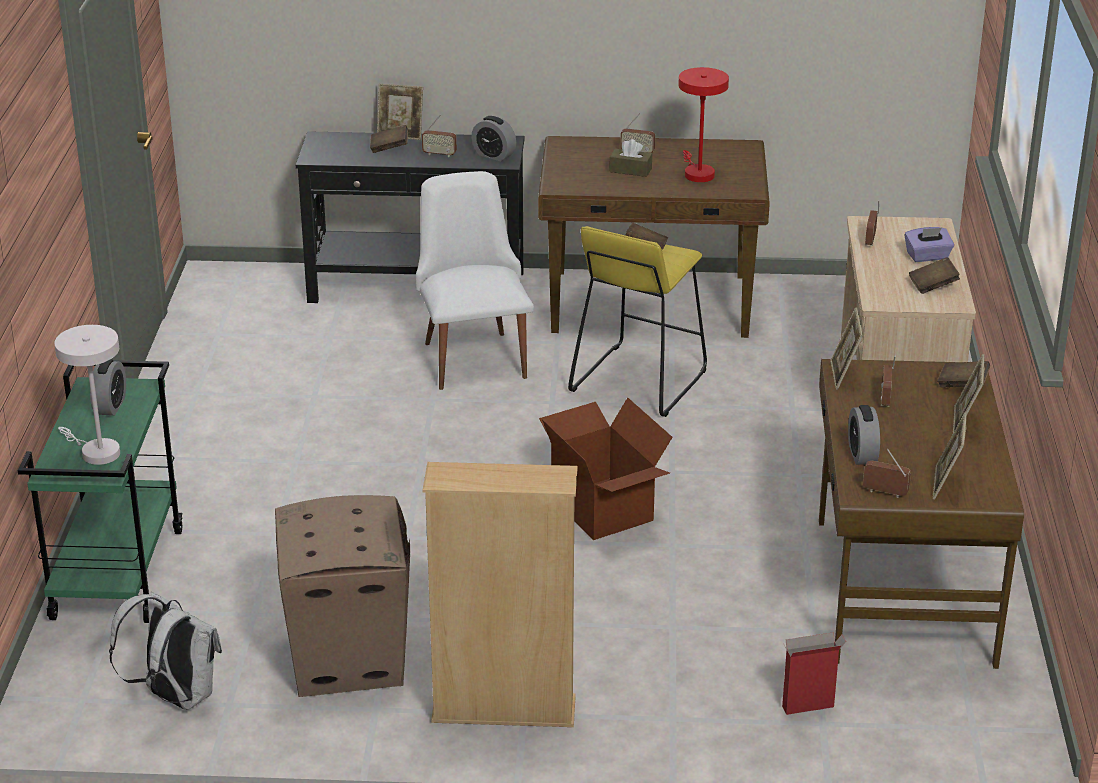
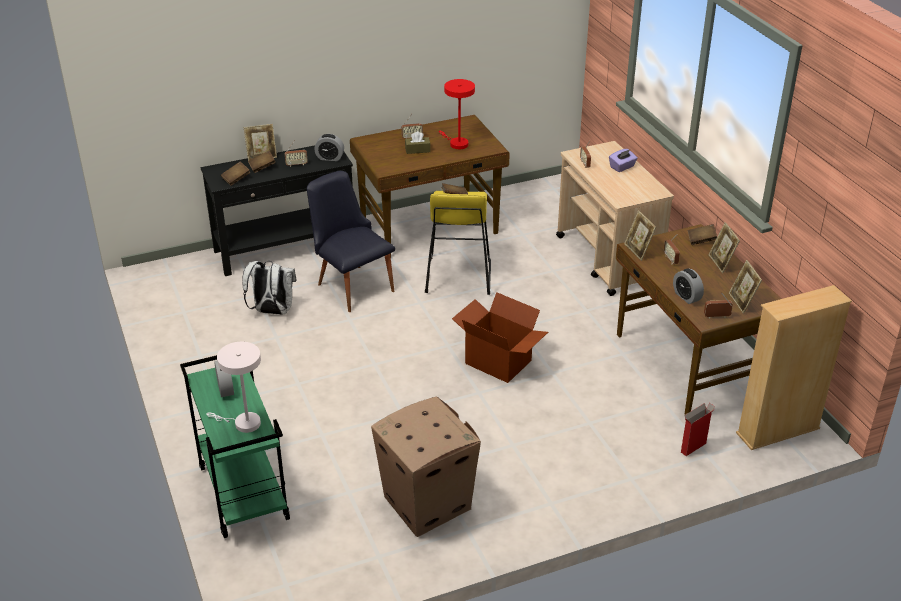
camera: 25 degrees left, 5 degrees up
white backpack [109,592,222,710] -> white backpack moved to [242,261,297,315]
white chair [415,171,534,390] -> black chair [307,171,395,312]
beige bookcase [422,462,578,727] -> beige bookcase moved to [736,285,852,450]
brown book [909,257,960,294] -> brown book moved to [221,162,250,186]

